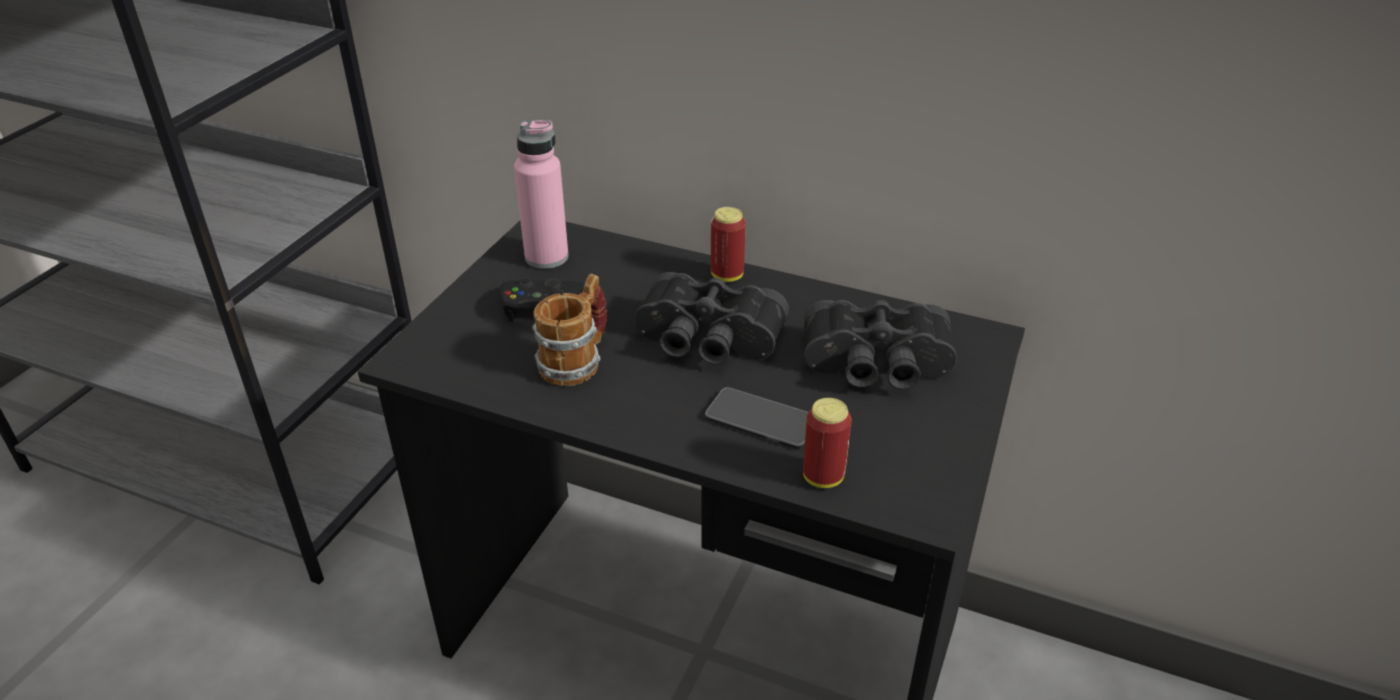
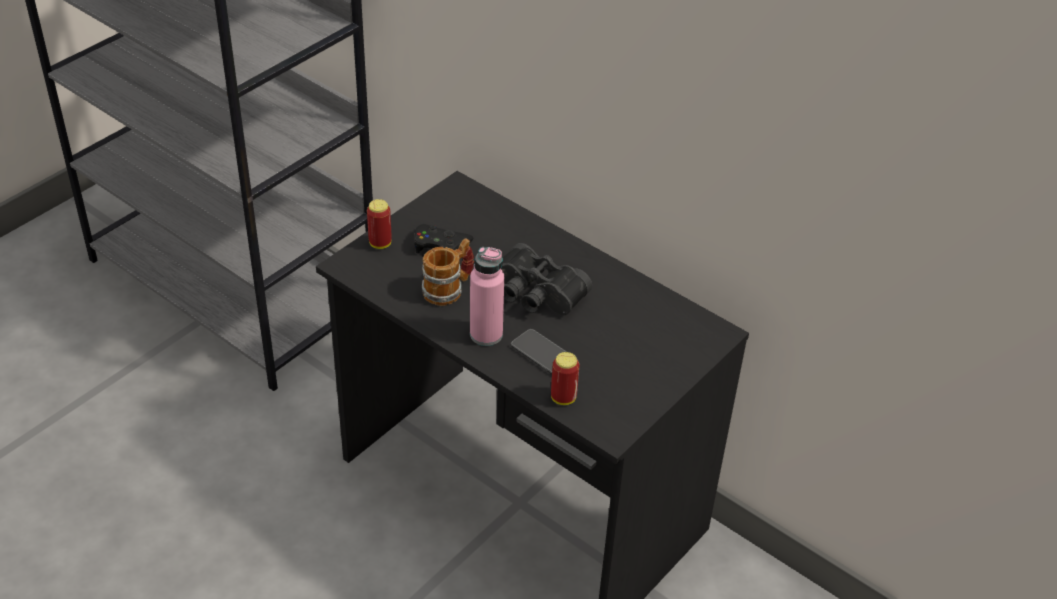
camera: 15 degrees right, 5 degrees up
pink bottle [514,120,569,269] -> pink bottle moved to [470,247,504,346]
can [711,207,746,282] -> can moved to [367,199,392,249]
black binoculars [804,300,957,389] -> none

